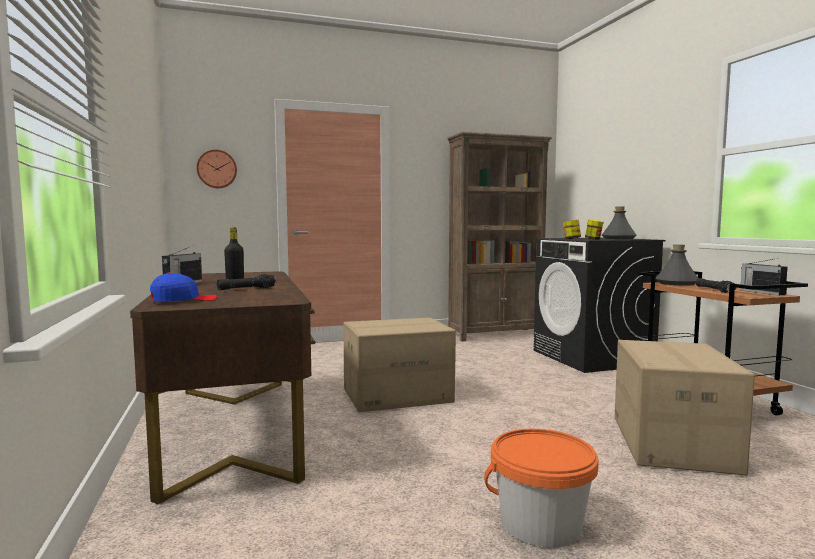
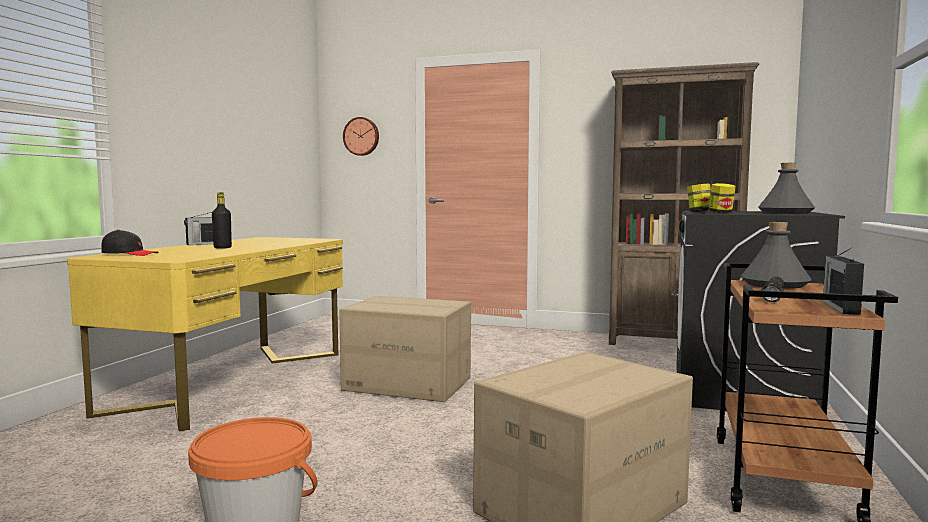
camera: 35 degrees right, 0 degrees up
brown desk [130,271,316,504] -> yellow desk [67,237,343,431]
blue cap [150,272,217,301] -> black cap [102,230,158,256]
black flashlight [217,274,276,290] -> none

